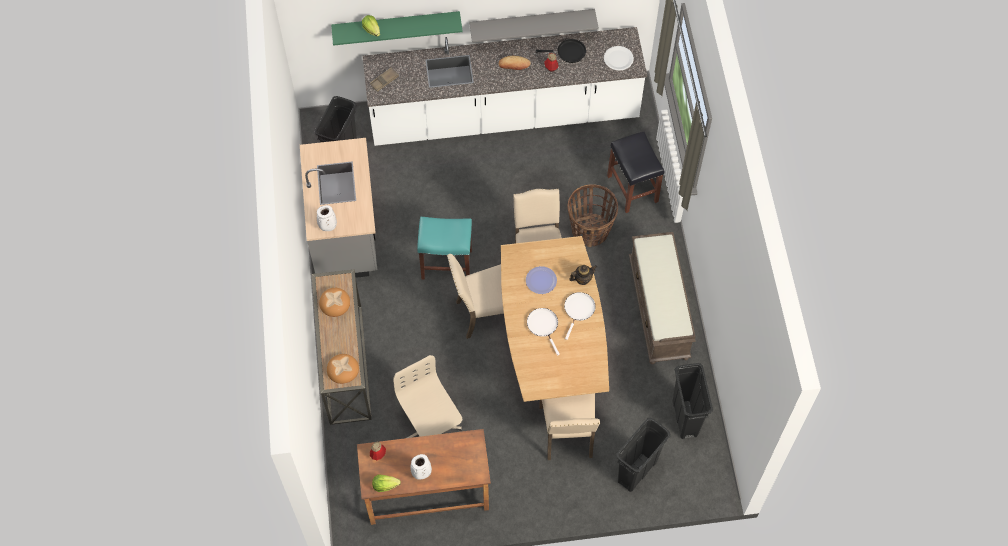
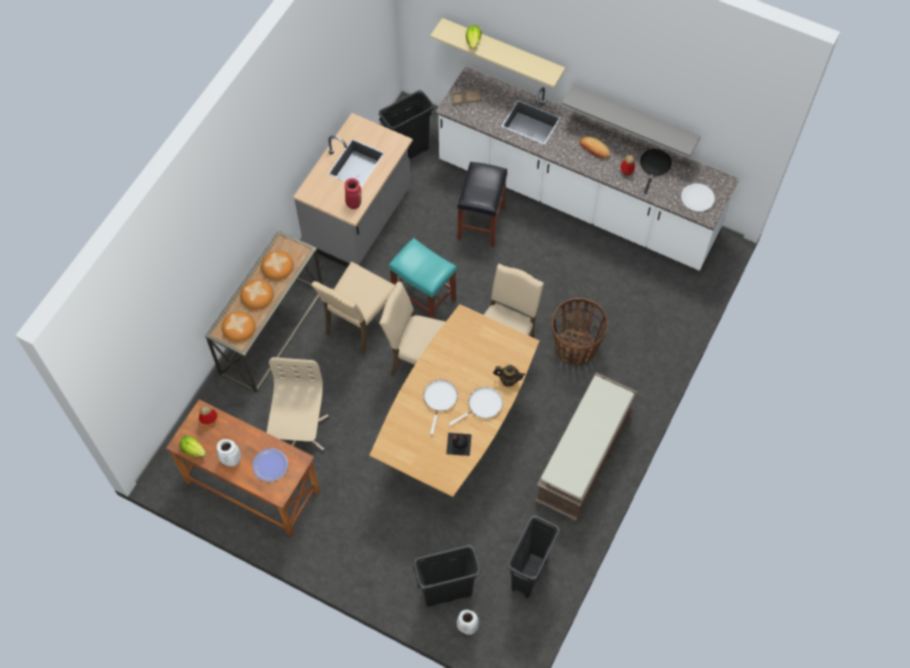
camera: 35 degrees right, 0 degrees up
white vase [317,205,337,231] -> white vase moved to [457,609,479,635]
green shelf [331,11,463,46] -> beige shelf [430,18,565,88]
plate [526,266,557,294] -> plate moved to [252,448,288,482]
black frying pan [536,39,586,63] -> black frying pan turned 105 degrees counterclockwise [640,149,672,194]
beige chair [539,393,600,460] -> beige chair moved to [311,262,395,355]
black stool [607,131,665,213] -> black stool moved to [457,162,508,247]
none -> bread [240,280,274,310]
none -> red vase [345,178,361,209]
none -> black bottle [446,433,472,456]

